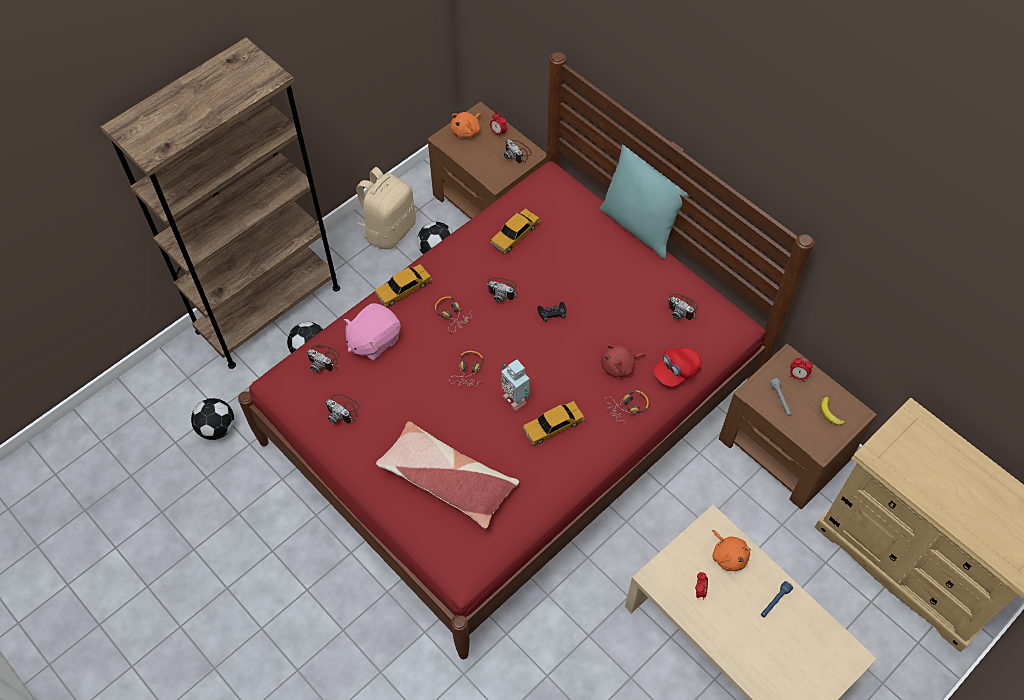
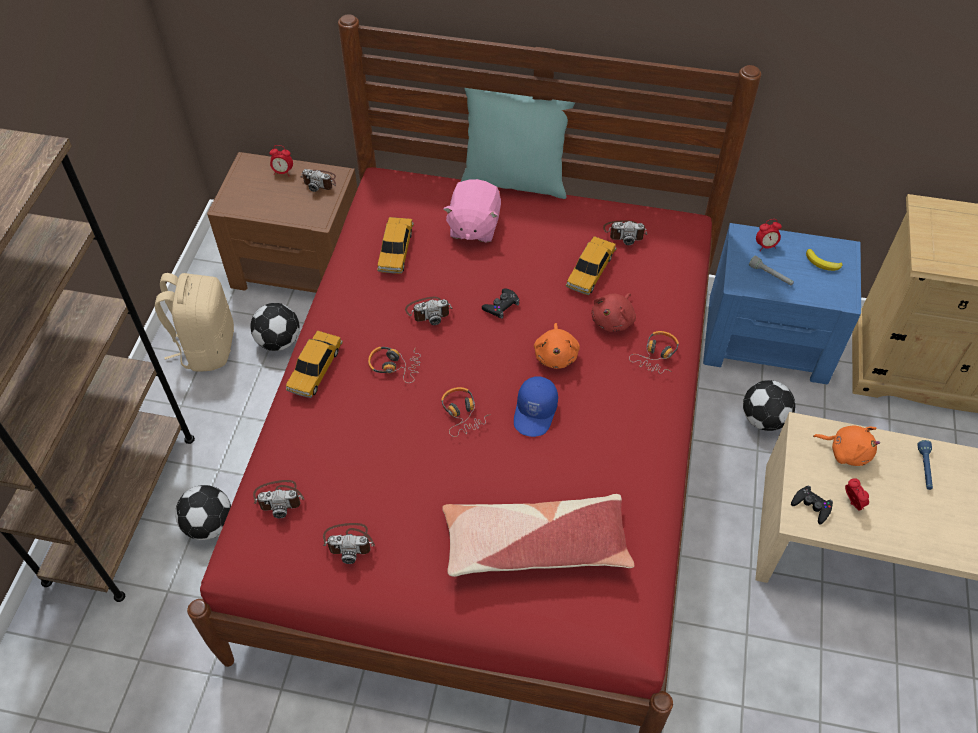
camera: 35 degrees left, 5 degrees down
football [191,398,234,440] -> football moved to [743,380,796,431]
pink plush toy [343,303,401,361] -> pink plush toy moved to [443,179,501,242]
orange plush toy [451,112,481,138] -> orange plush toy moved to [534,323,580,369]
toy robot [501,360,530,411] -> blue cap [514,376,558,437]
toy car [523,401,585,445] -> toy car moved to [566,236,617,295]
red cap [653,347,702,387] -> none
brown nightstand [719,344,877,509] -> blue nightstand [703,223,861,384]
none -> black game controller [791,485,833,524]

